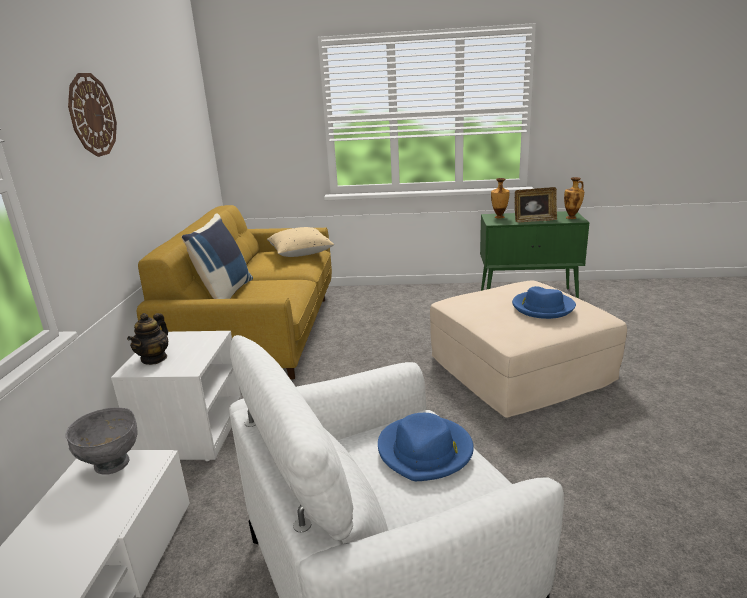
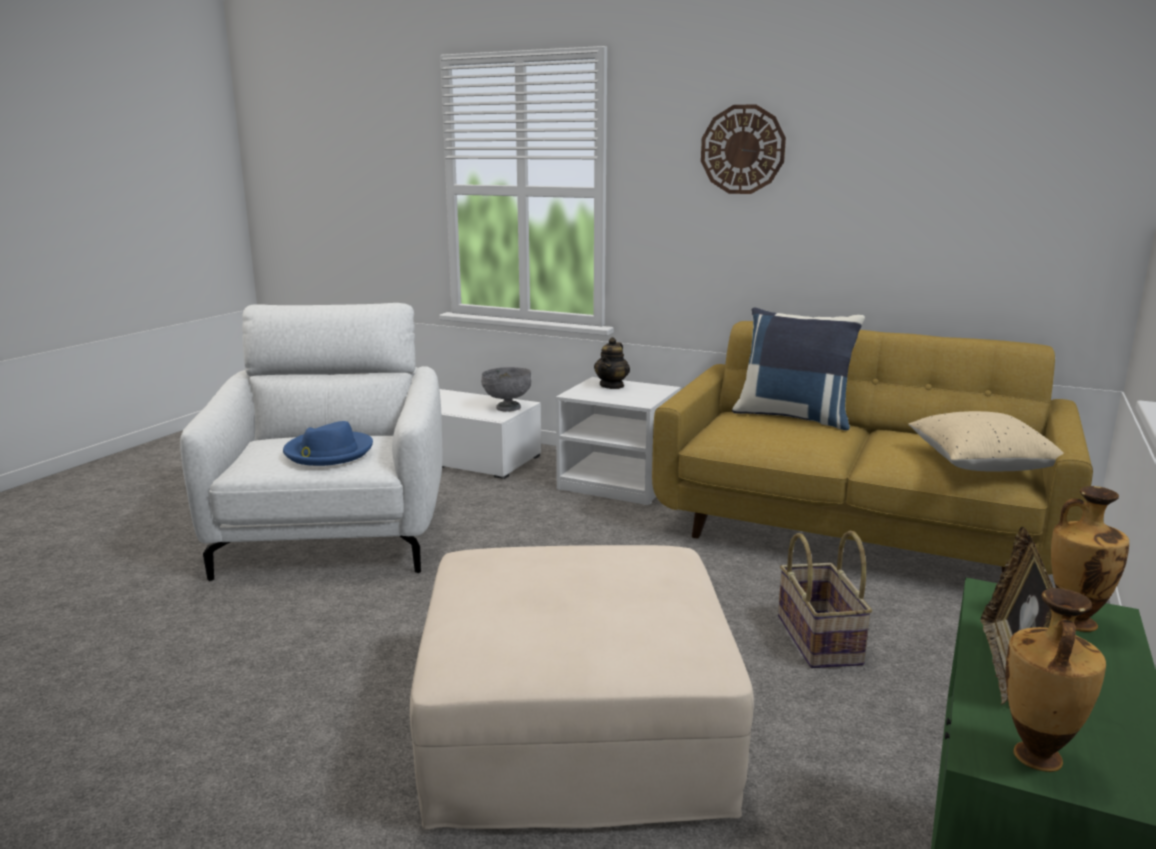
camera: 110 degrees right, 5 degrees down
teapot [127,313,168,365] -> teapot turned 105 degrees counterclockwise [594,337,630,389]
blue hat [512,286,576,319] -> none
none -> basket [778,531,872,668]

